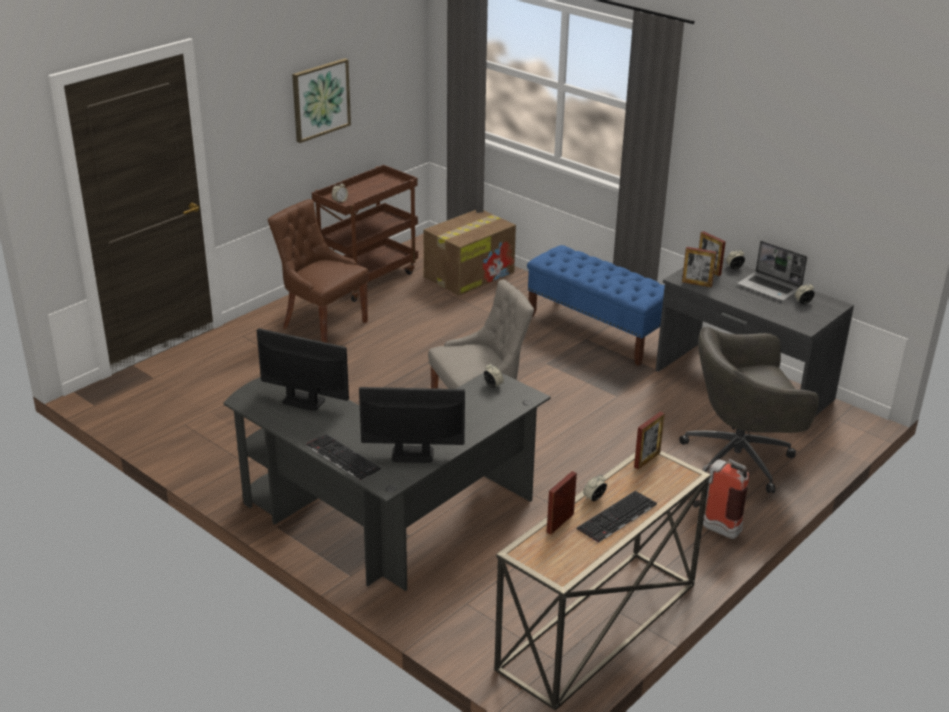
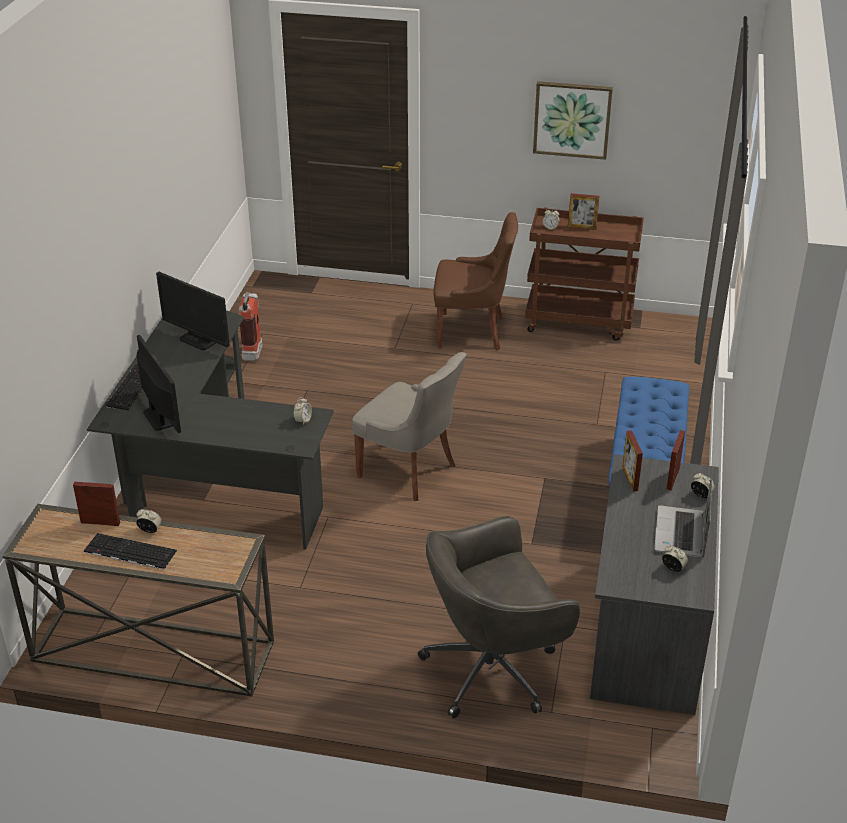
camera: 60 degrees right, 5 degrees up
monitor [257,328,349,411] -> monitor turned 135 degrees clockwise [156,272,230,350]
brown chair [268,199,369,343] -> brown chair turned 90 degrees clockwise [433,212,518,350]
cardboard box [424,210,516,296] -> none
picture frame [634,411,665,469] -> picture frame moved to [568,193,599,230]
grey office chair [679,327,819,493] -> grey office chair turned 75 degrees counterclockwise [418,516,580,718]
fire extinguisher [692,459,749,539] -> fire extinguisher moved to [238,292,263,361]

